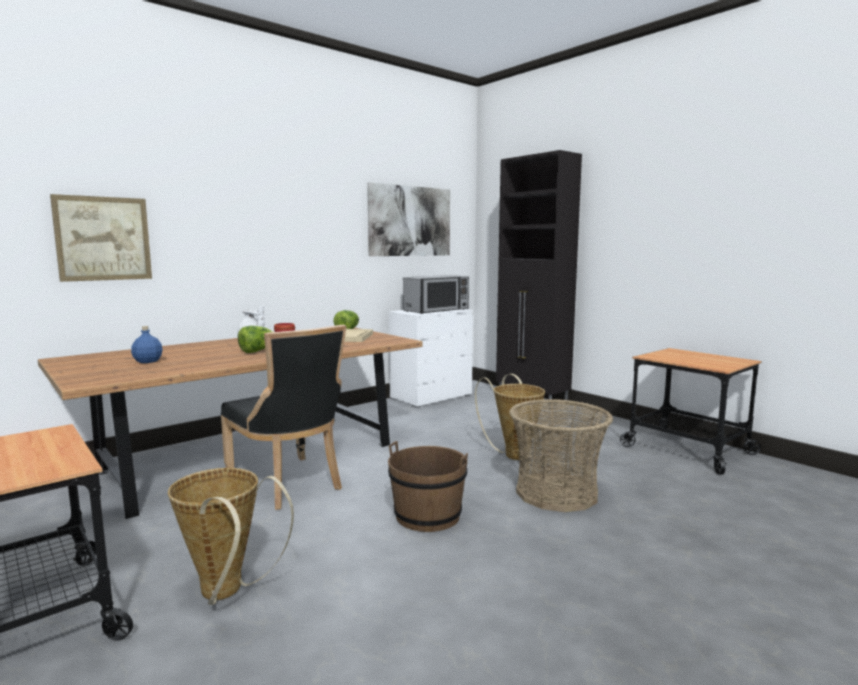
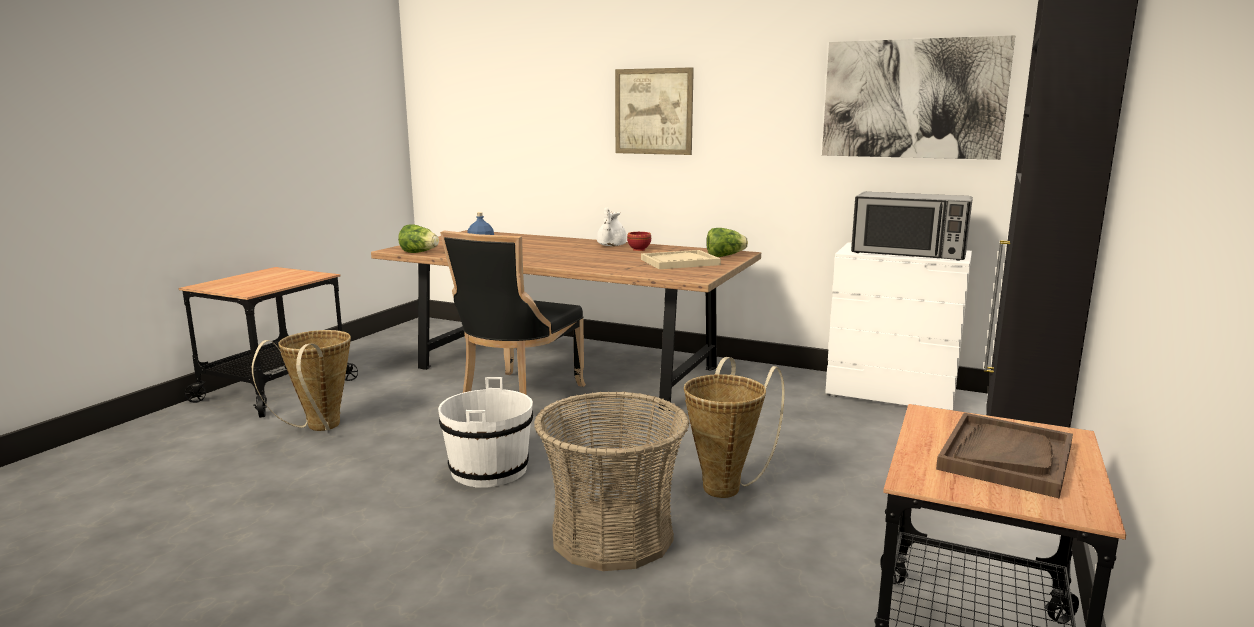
camera: 65 degrees right, 5 degrees up
picture [50,194,152,282] -> picture moved to [615,67,694,155]
lettuce [238,326,274,353] -> lettuce moved to [398,224,439,253]
brown bucket [388,441,468,532] -> white bucket [438,377,533,488]
none -> brown tray [936,413,1073,498]

